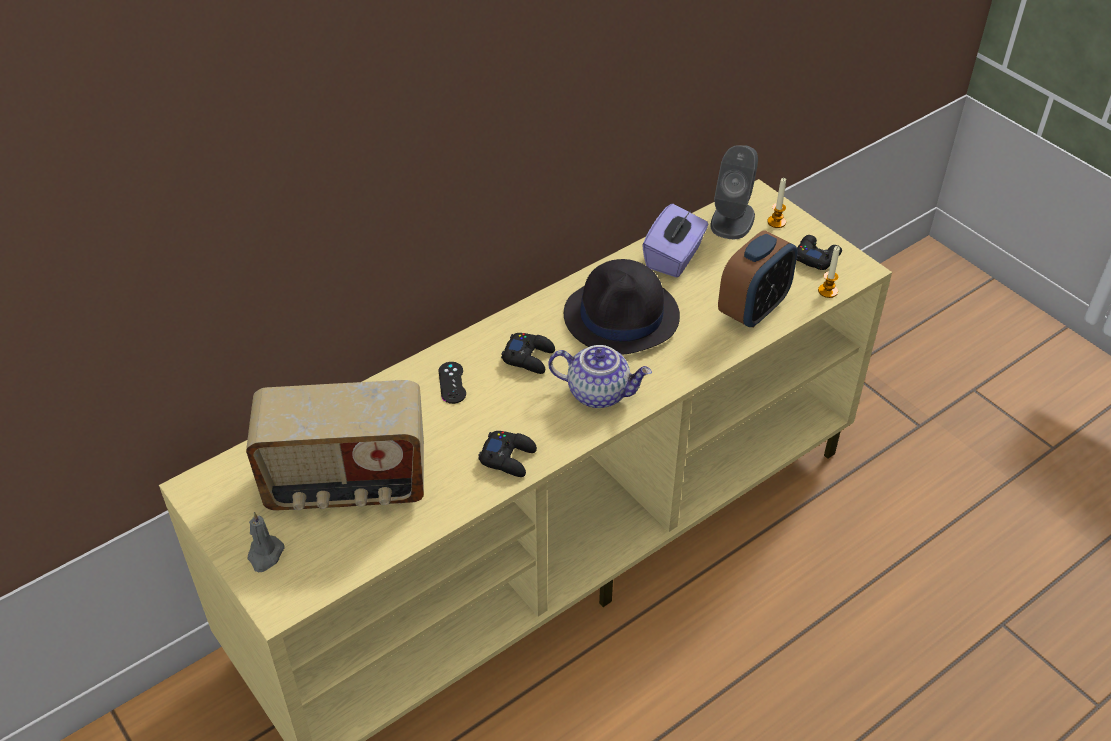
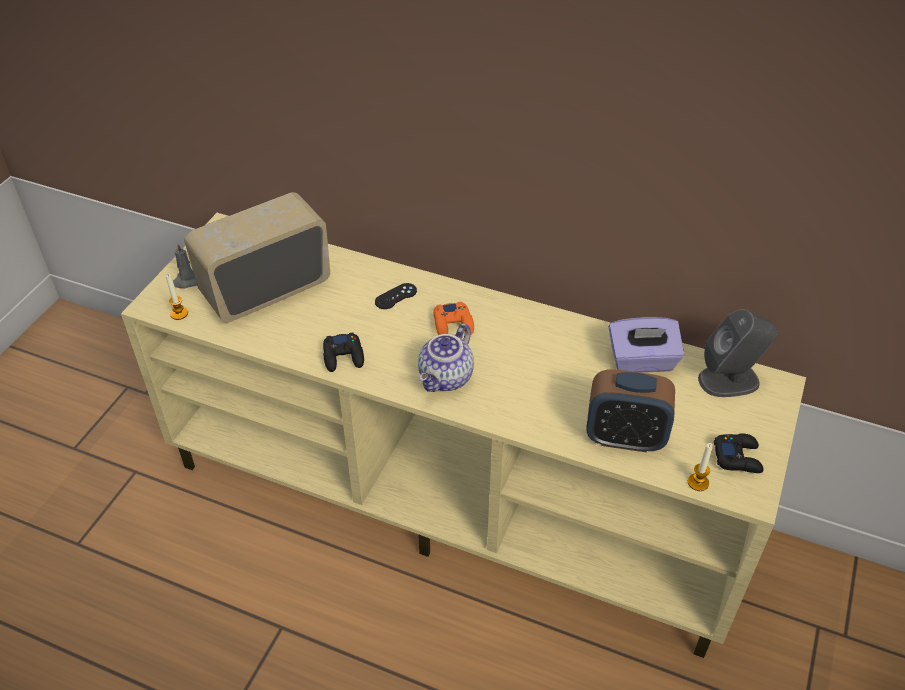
camera: 60 degrees right, 0 degrees up
radio [246,380,424,511] -> radio turned 90 degrees clockwise [184,192,330,323]
black game controller [501,333,555,374] -> orange game controller [433,301,474,335]
teapot [548,345,652,408] -> teapot turned 45 degrees clockwise [418,323,474,392]
black hat [564,259,680,355] -> none
candle [767,178,786,228] -> candle moved to [166,274,188,320]

